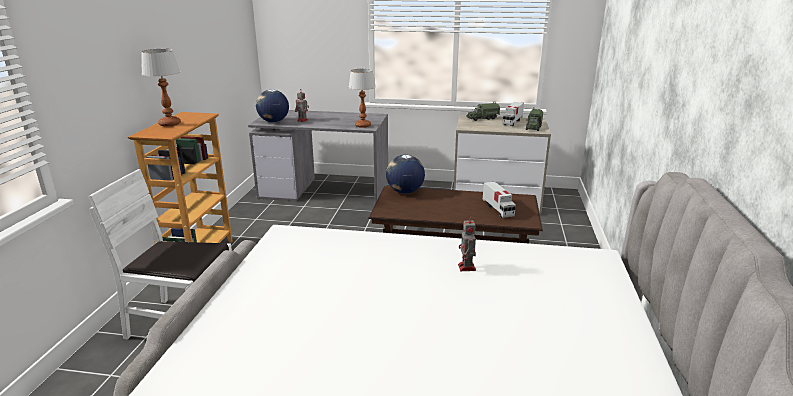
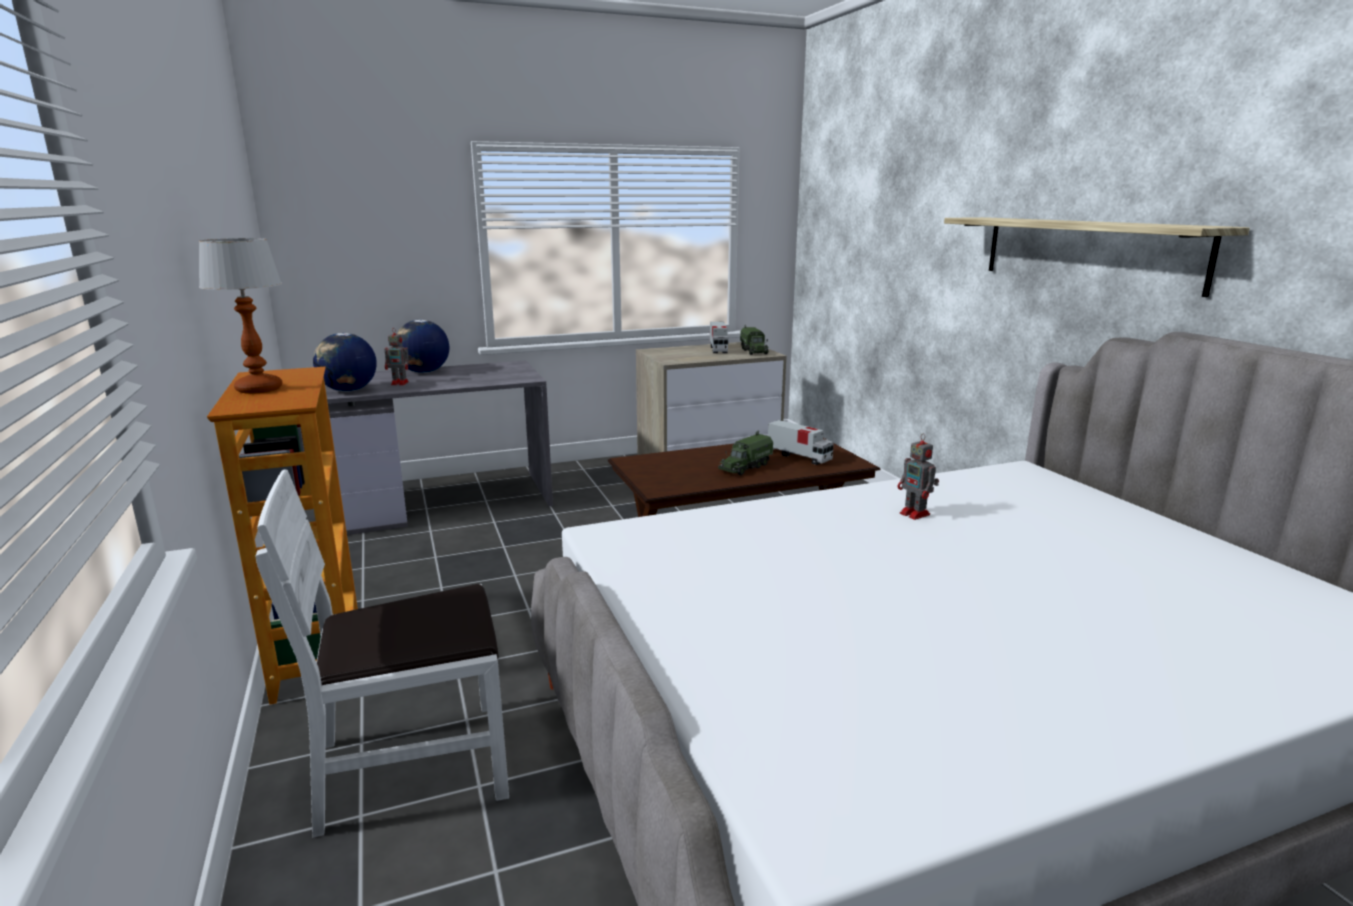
camera: 30 degrees left, 5 degrees down
table lamp [349,69,376,128] -> none
globe [386,155,425,194] -> globe moved to [397,320,449,373]
toy truck [466,102,500,121] -> toy truck moved to [718,431,773,475]
none -> shelf [944,217,1250,297]

